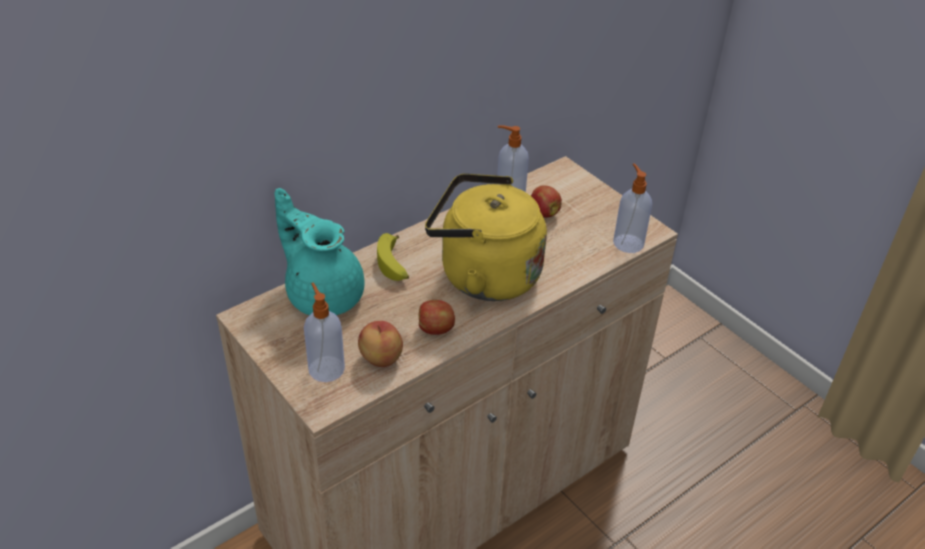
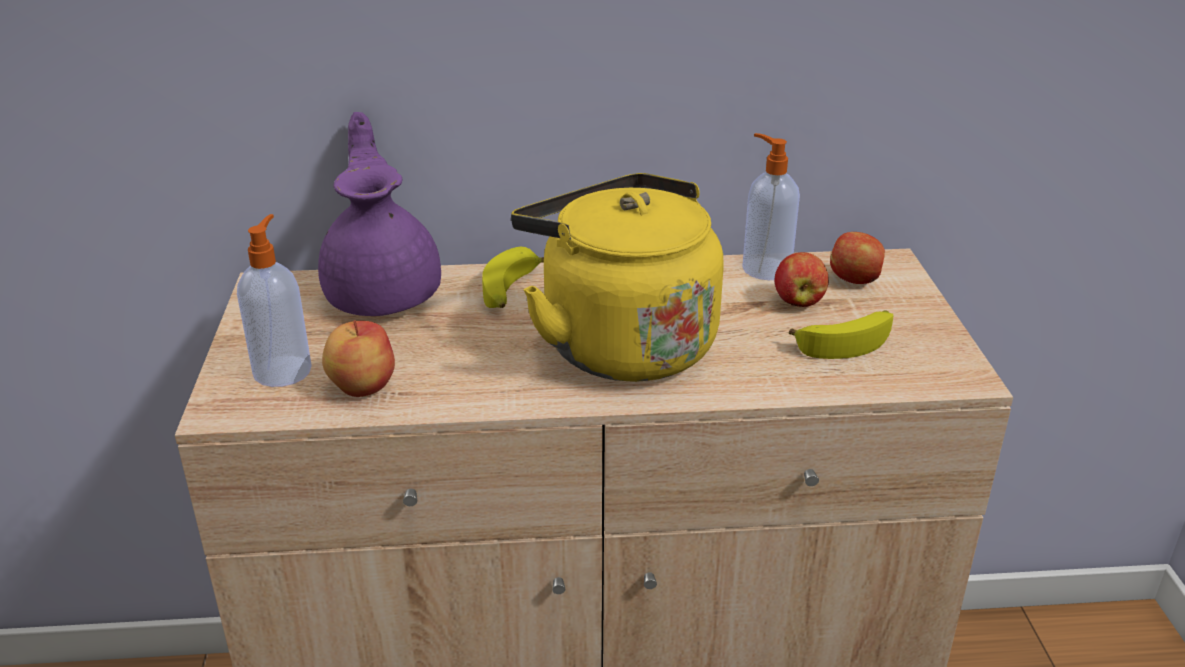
camera: 35 degrees right, 10 degrees down
turquoise teapot [275,188,364,315] -> purple teapot [318,112,441,316]
apple [419,300,455,335] -> apple moved to [830,232,885,284]
soap dispenser [613,163,652,253] -> none
none -> banana [789,310,893,359]

